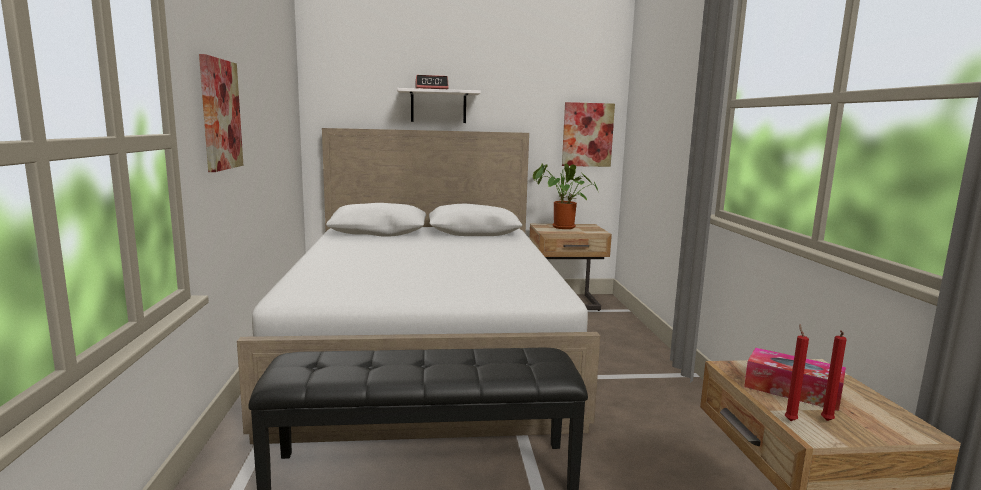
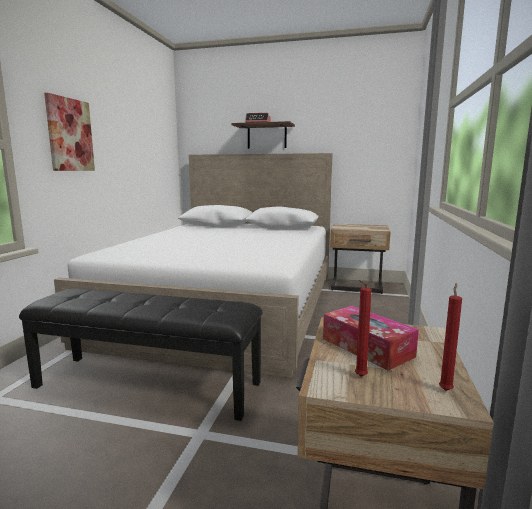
camera: 20 degrees right, 0 degrees up
white shelf [397,88,481,123] -> brown shelf [231,121,295,149]
potted plant [533,163,599,229] -> none
picture [562,102,615,167] -> none
red candle [785,324,809,421] -> red candle moved to [439,283,462,391]

